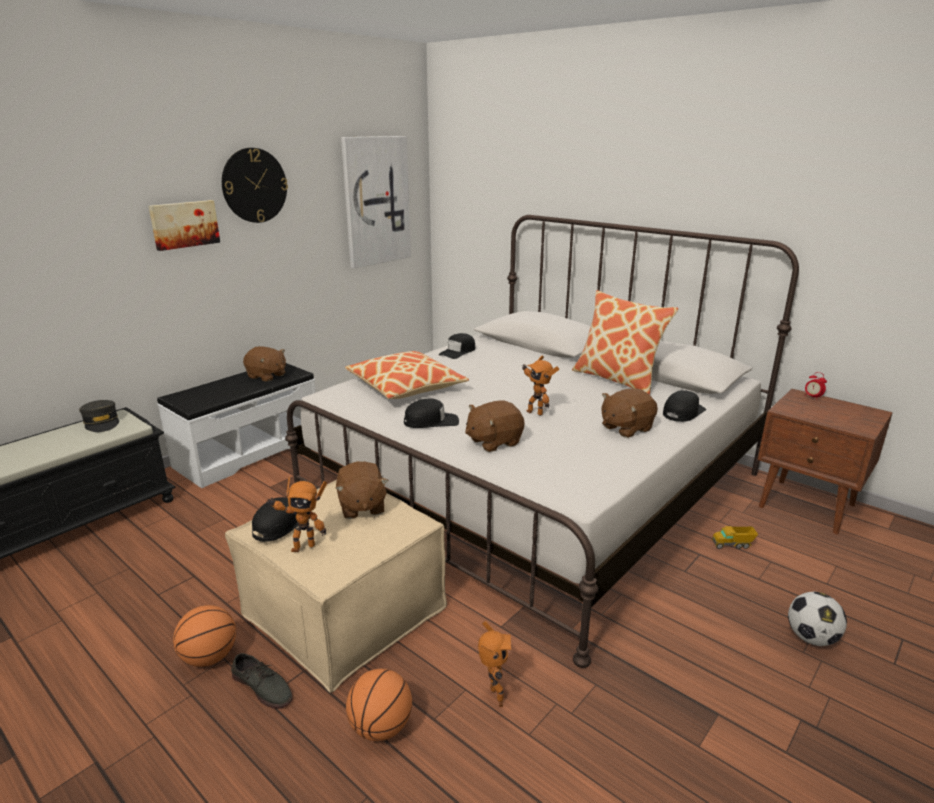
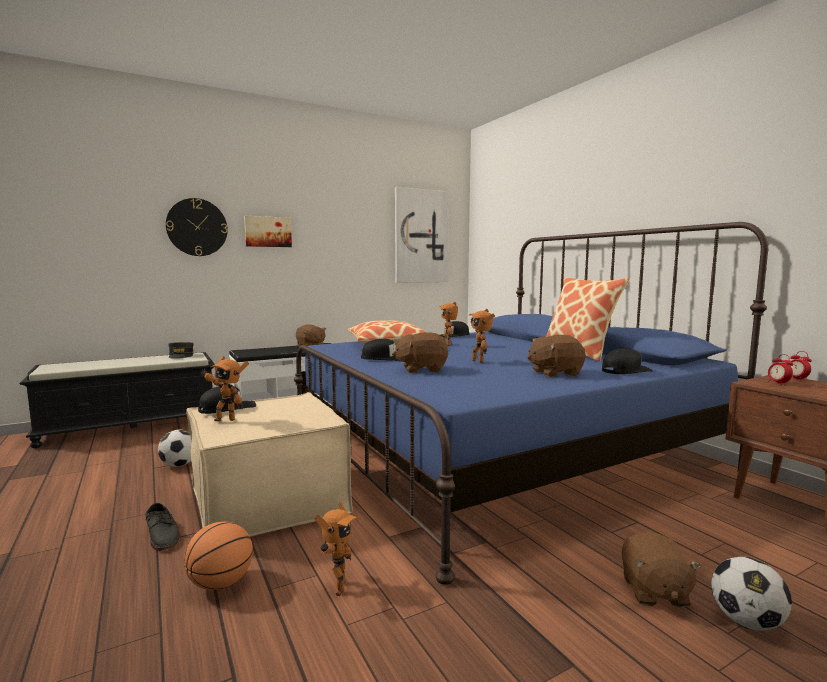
camera: 20 degrees right, 15 degrees down
basketball [173,605,236,667] -> none
wall clock [222,148,288,223] -> wall clock moved to [166,198,228,256]
white bed [285,215,799,668] -> blue bed [294,222,768,585]
brown plush toy [335,461,388,519] -> brown plush toy moved to [621,532,701,608]
toy truck [711,526,758,549] -> none
none -> football [158,430,191,467]
none -> toy robot [439,302,458,346]
none -> alarm clock [768,354,793,385]

